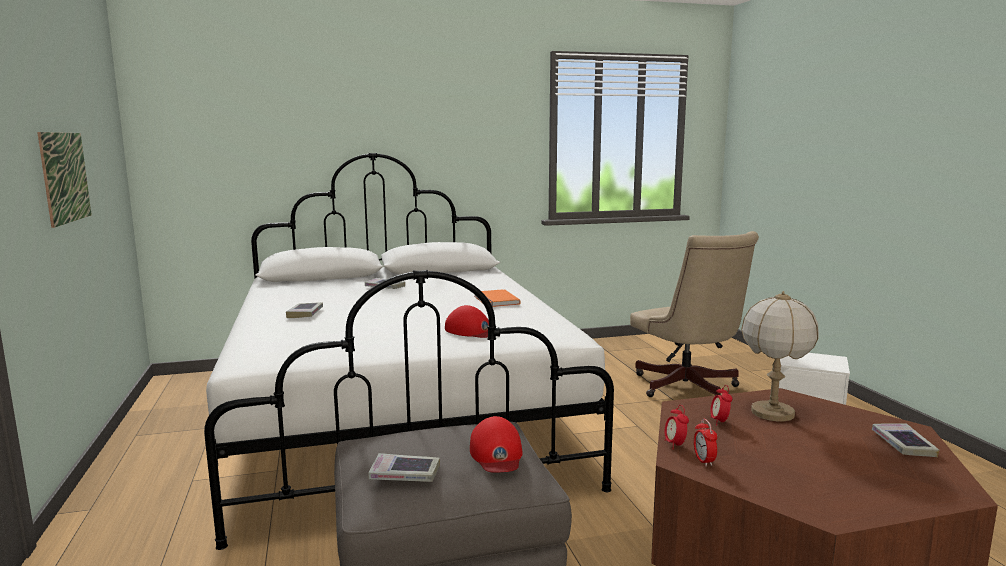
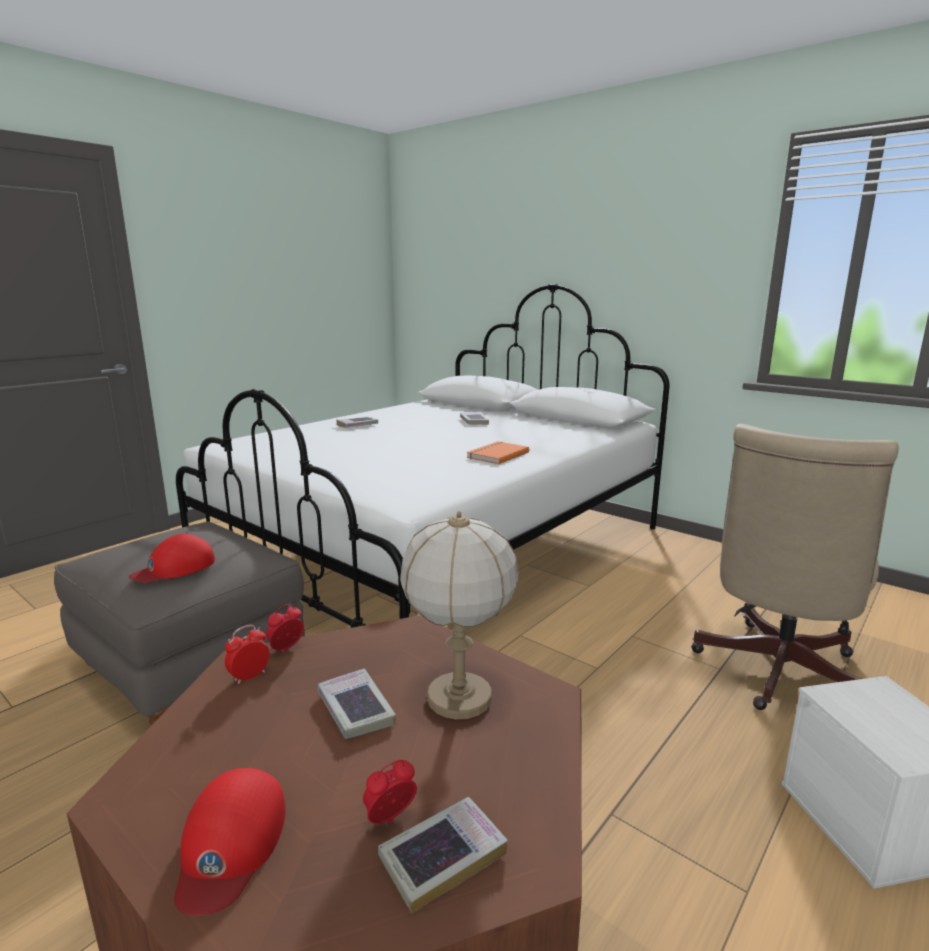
camera: 55 degrees right, 5 degrees up
picture [37,132,92,228] -> none
book [368,453,440,482] -> book moved to [318,668,396,739]
red cap [445,305,489,338] -> red cap moved to [174,768,285,916]
alarm clock [710,385,732,425] -> alarm clock moved to [363,760,417,824]

